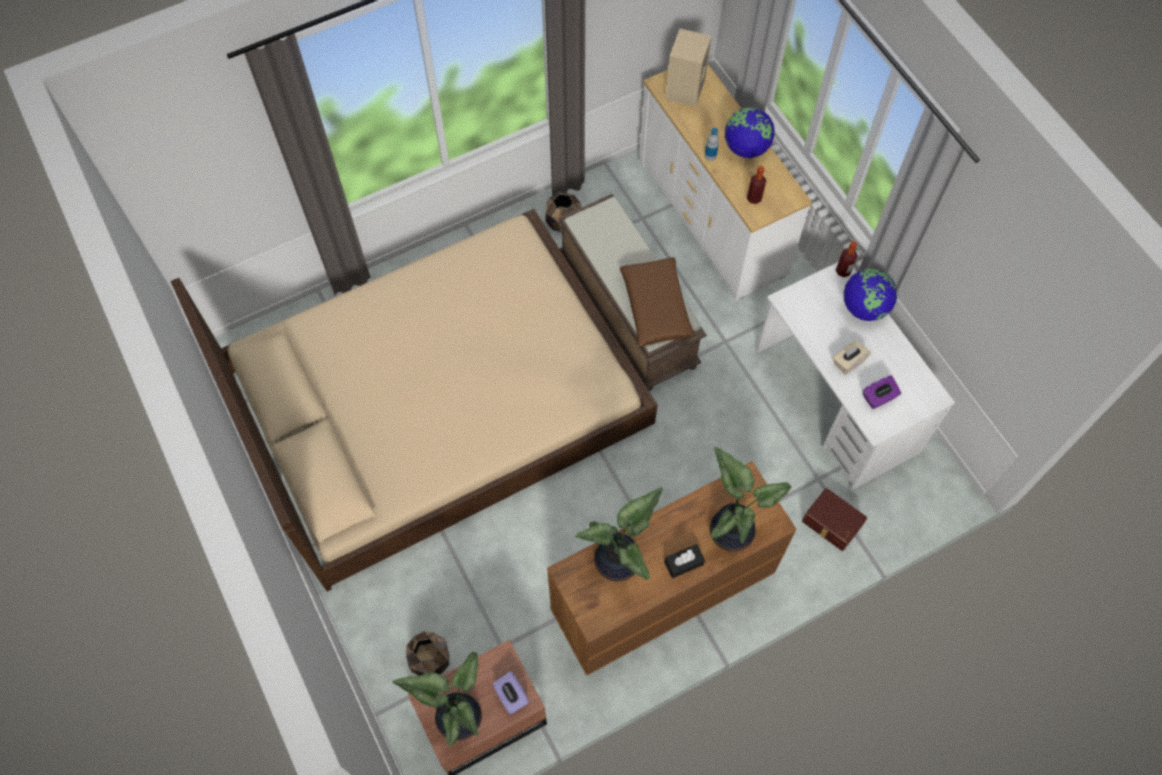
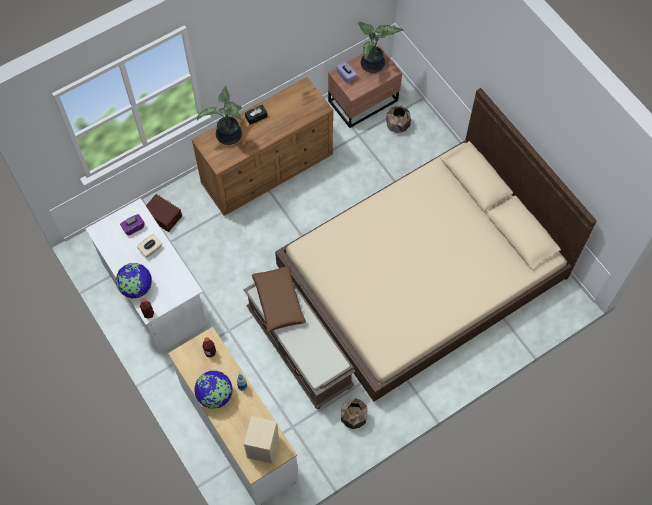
camera: 175 degrees right, 0 degrees up
potted plant [575,487,663,582] -> none

